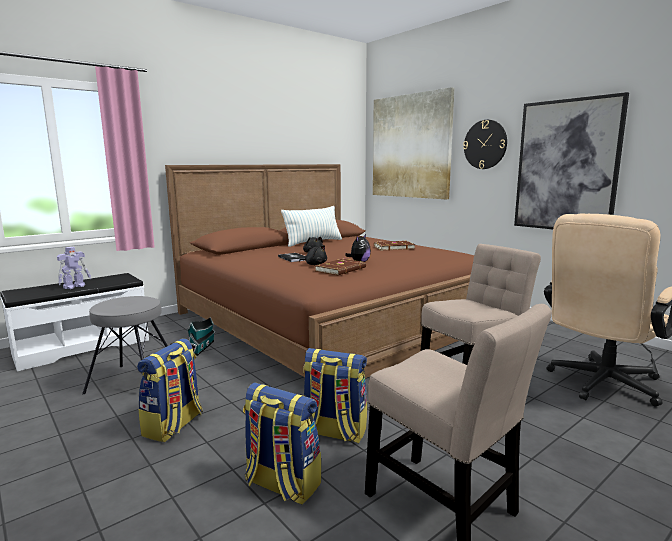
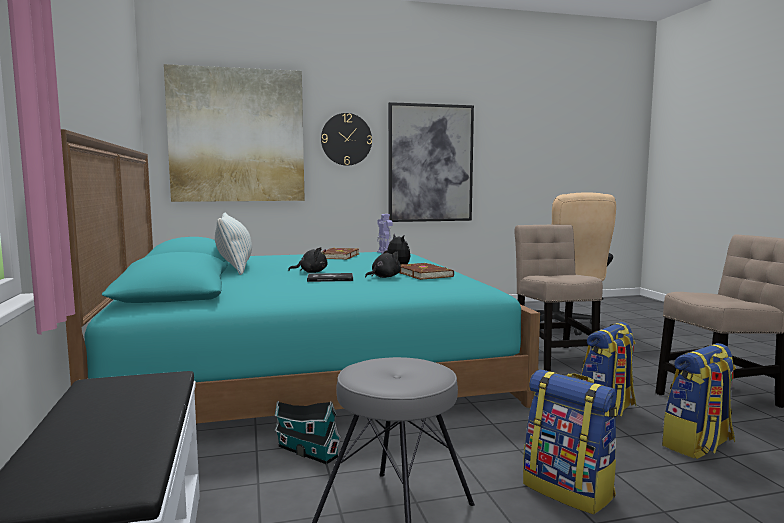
camera: 65 degrees left, 5 degrees down
toy robot [57,247,91,289] -> toy robot moved to [377,214,393,254]
brown bed [165,164,474,378] -> turquoise bed [61,129,540,424]

